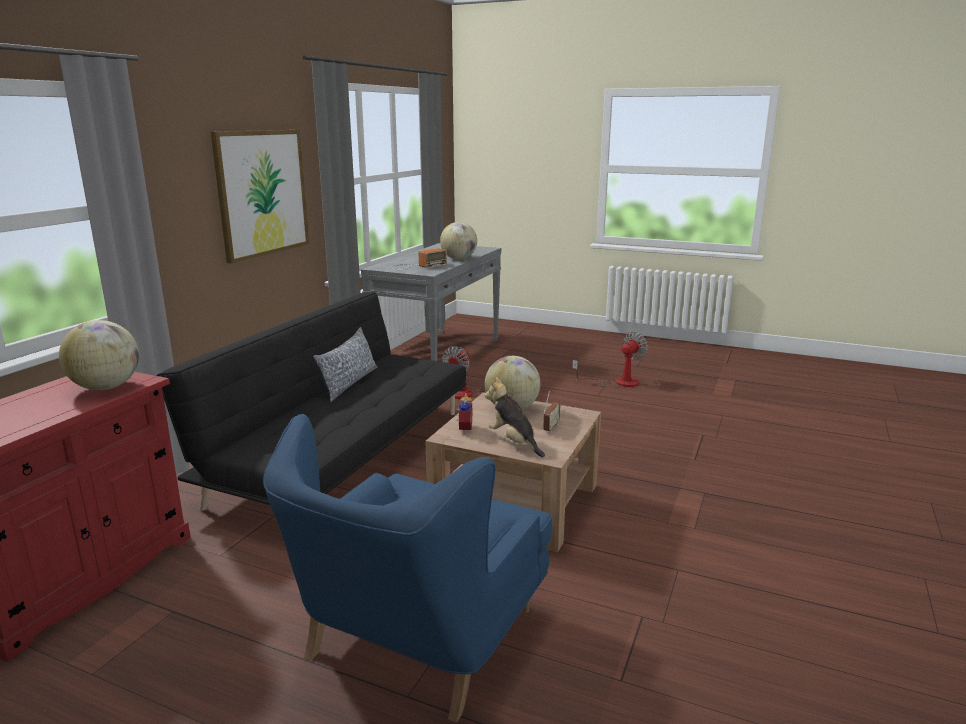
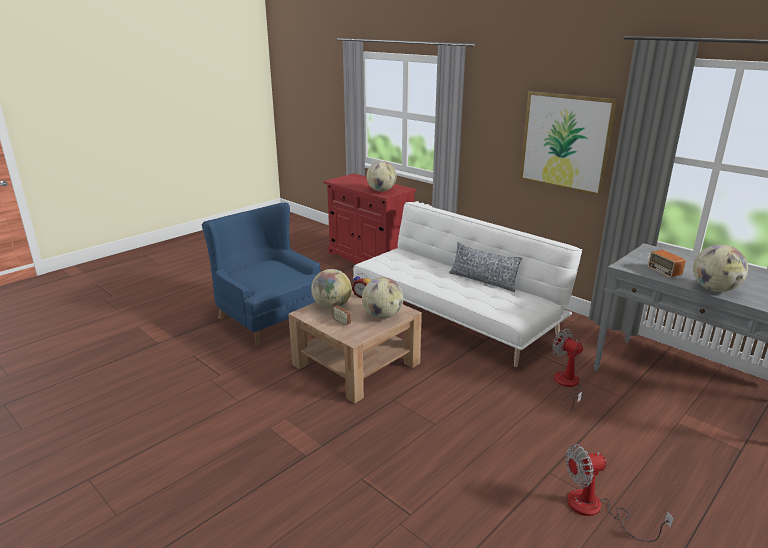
camera: 110 degrees right, 5 degrees up
black sofa [156,292,467,510] -> white sofa [353,202,582,367]
plush toy [484,377,545,457] -> globe [311,269,352,309]
fan [572,332,648,387] -> fan turned 105 degrees clockwise [566,444,674,542]

